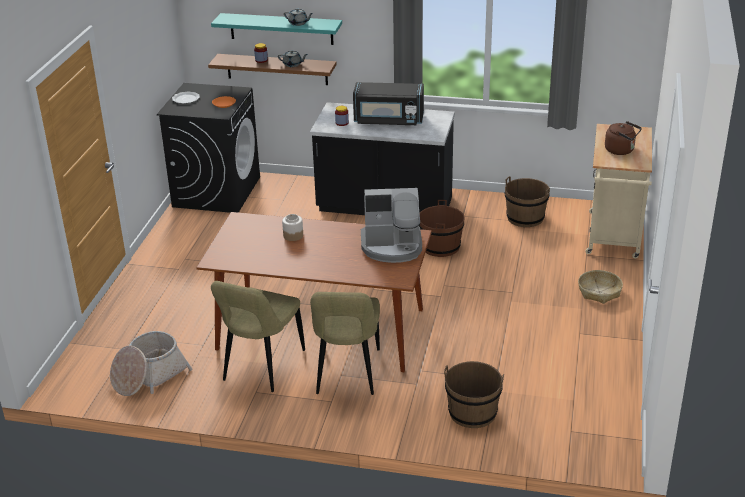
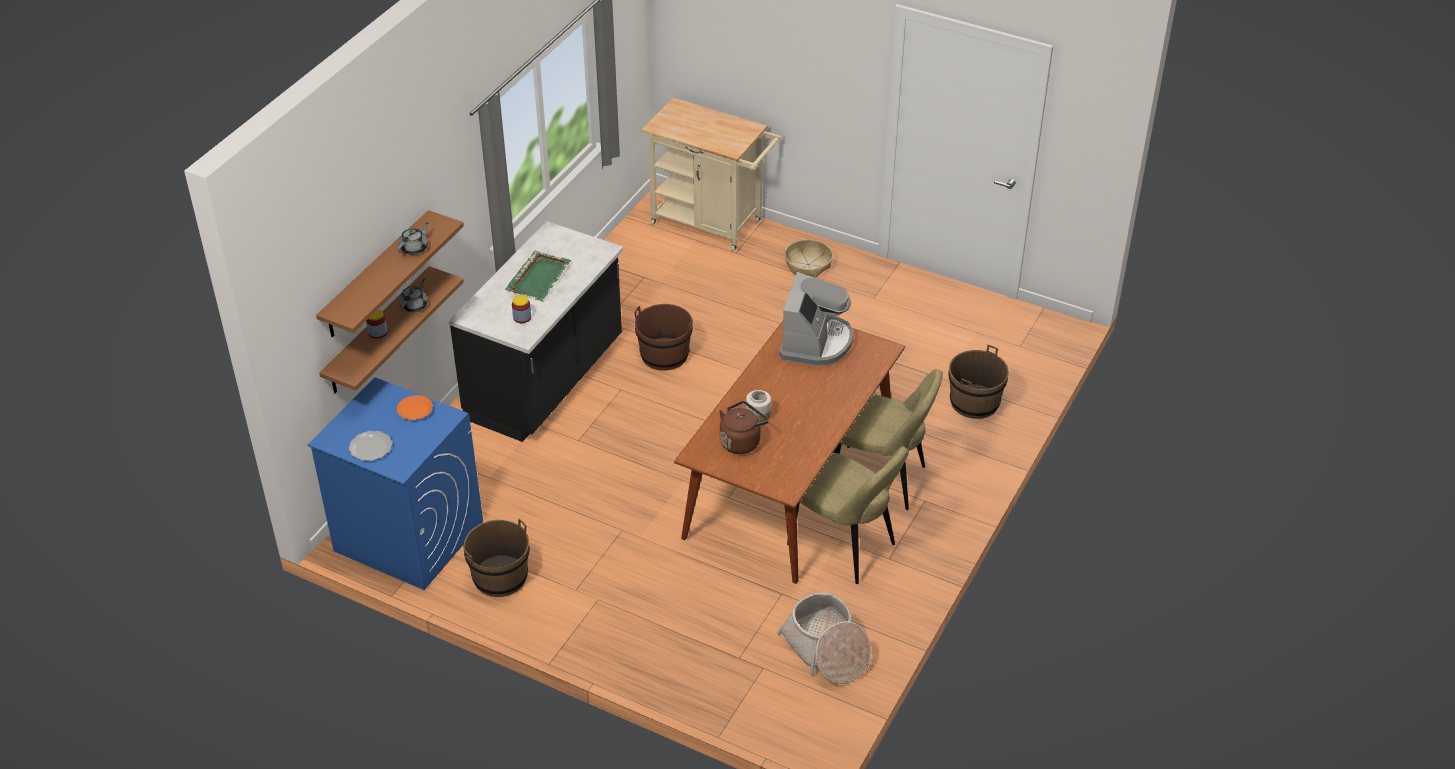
camera: 75 degrees left, 10 degrees up
black washing machine [157,83,260,213] -> blue washing machine [308,377,483,590]
turquoise shelf [211,13,342,45] -> brown shelf [316,210,464,337]
black microwave [353,82,424,125] -> green tray [505,250,571,301]
brown bucket [505,176,550,227] -> brown bucket moved to [464,519,530,597]
brown kettle [605,121,642,155] -> brown kettle moved to [719,401,769,454]

